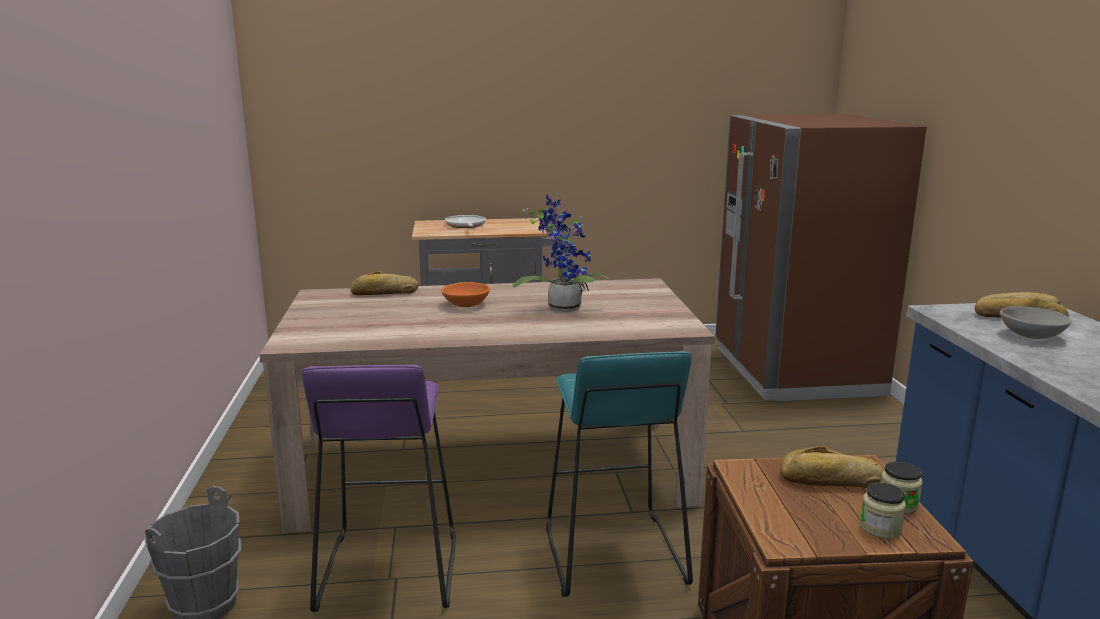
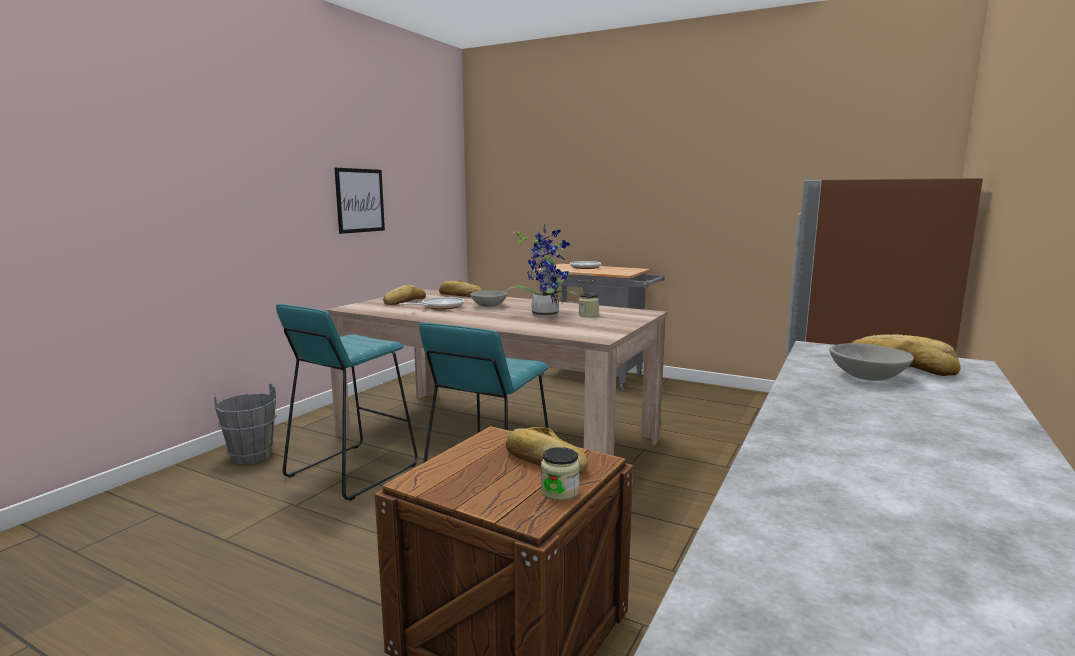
camera: 35 degrees right, 5 degrees down
purple stool [302,364,456,612] -> turquoise stool [276,304,418,501]
orange bowl [441,282,490,307] -> grey bowl [470,291,507,307]
jar [860,483,906,539] -> jar moved to [579,293,599,317]
none -> picture [335,168,385,234]
none -> bread [383,285,426,305]
none -> frying pan [399,297,464,310]

